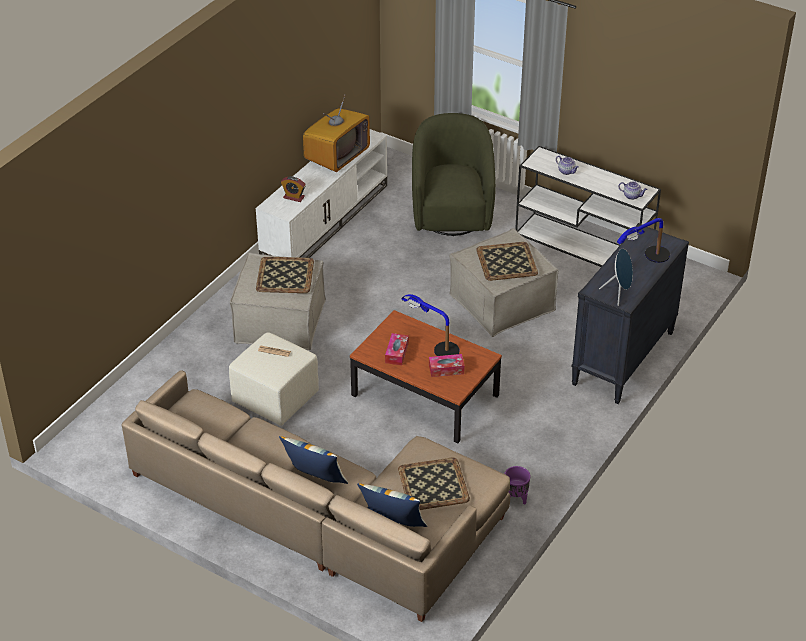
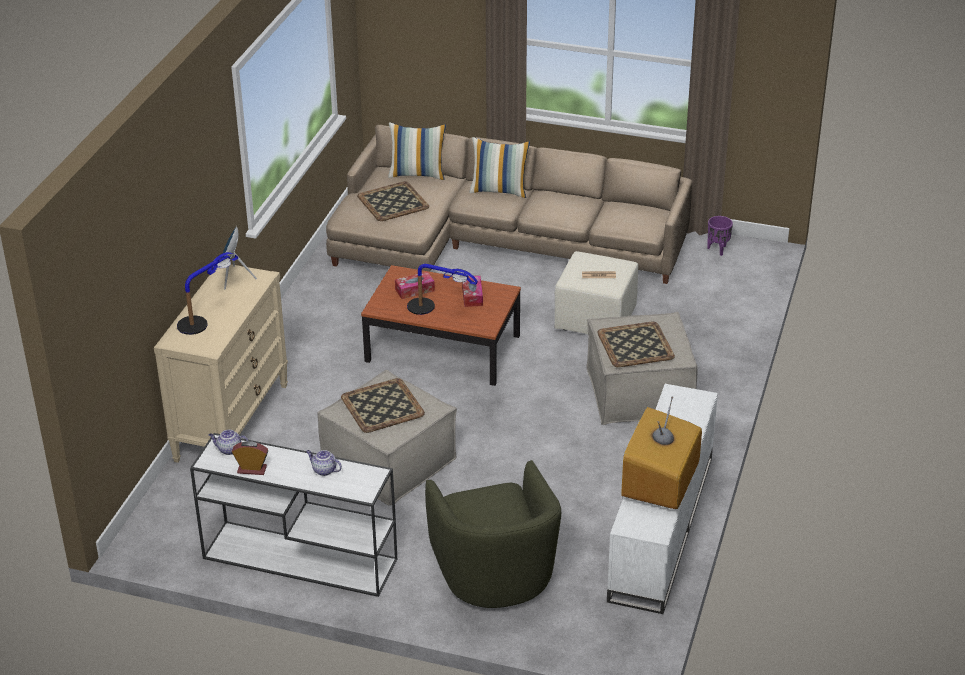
camera: 165 degrees right, 5 degrees down
alarm clock [281,176,306,202] -> alarm clock moved to [232,441,268,475]
purple planter [504,466,530,504] -> purple planter moved to [707,216,733,256]
black dresser [571,223,689,404] -> beige dresser [154,264,288,463]

